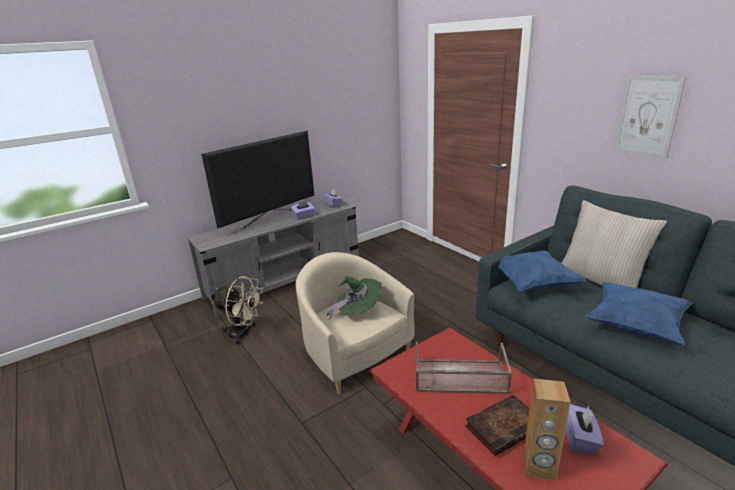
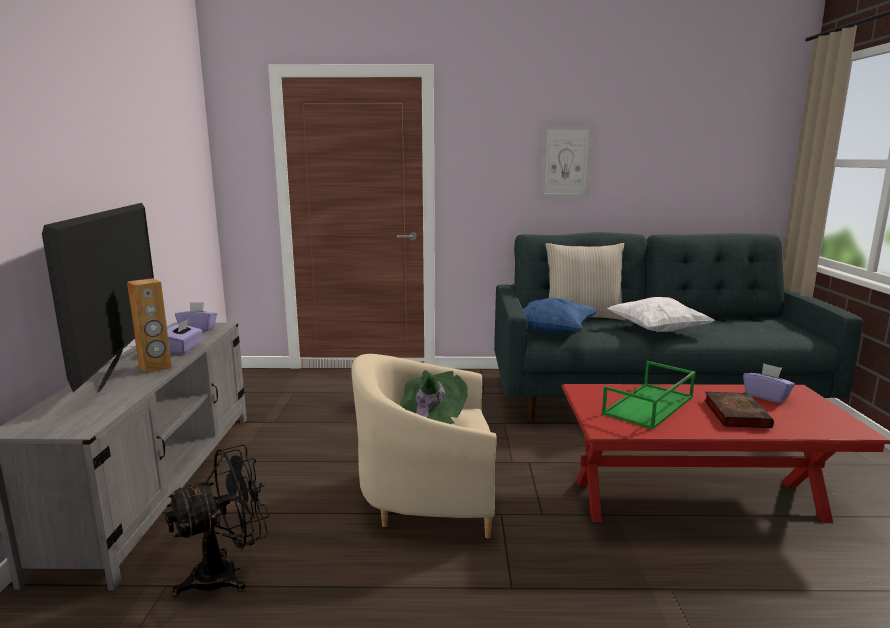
camera: 55 degrees left, 10 degrees down
beige fan [212,276,263,345] -> black fan [165,445,269,596]
brown tray [416,342,512,394] -> green tray [602,361,695,430]
brown speaker [523,379,571,481] -> brown speaker moved to [127,278,172,374]
blue pillow [585,282,692,345] -> white pillow [608,297,715,332]

